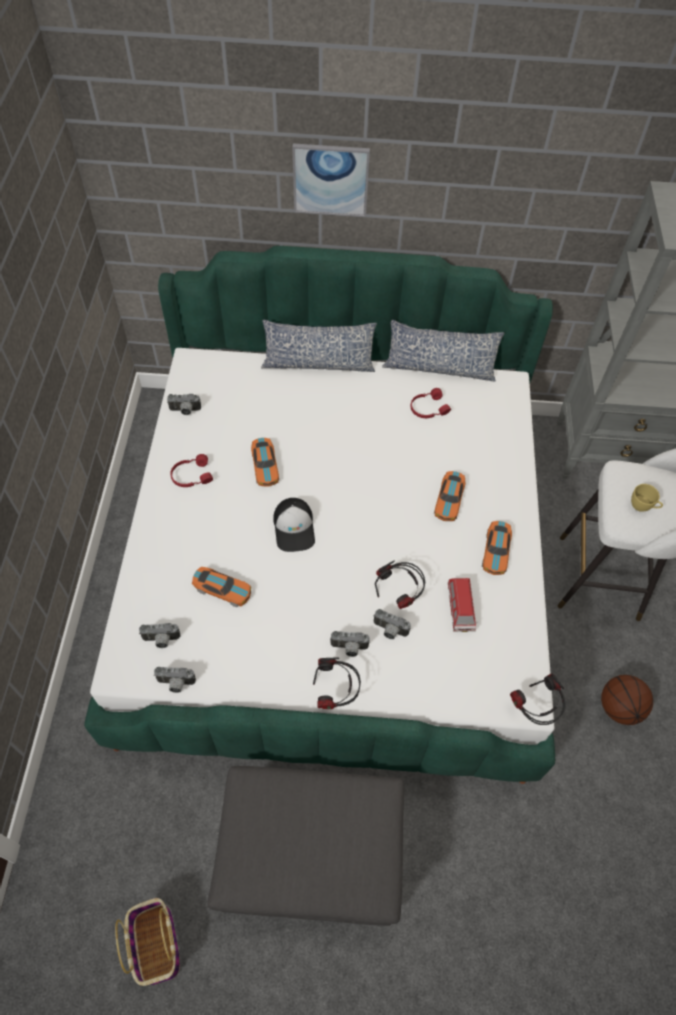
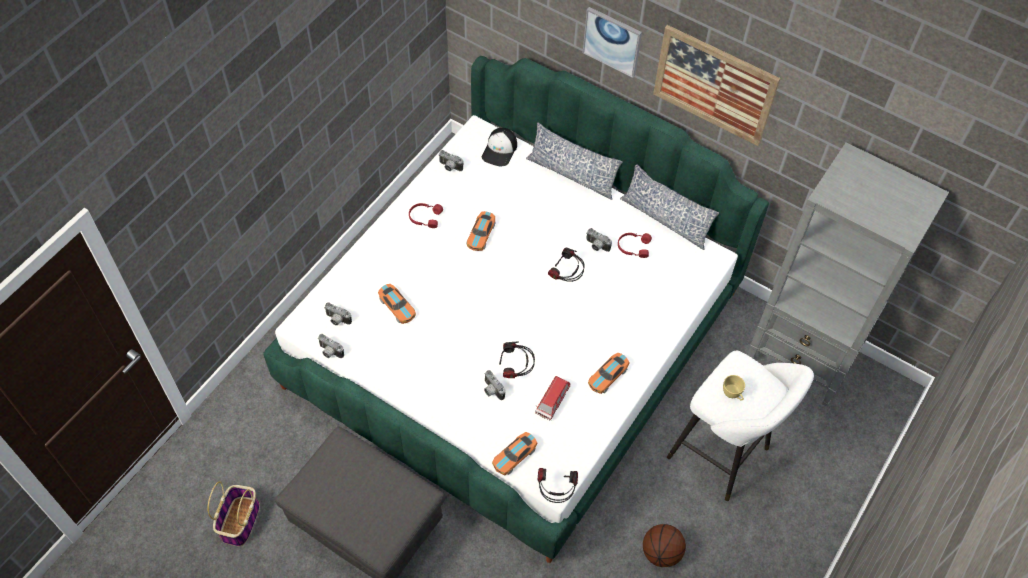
camera: 30 degrees right, 0 degrees up
cap [273,498,315,552] -> cap moved to [482,128,517,166]
headphones [313,657,361,709] -> headphones moved to [548,247,585,282]
camera [330,631,370,657] -> camera moved to [586,228,612,252]
toy car [434,471,466,521] -> toy car moved to [492,432,538,475]
none -> picture [653,25,780,146]

